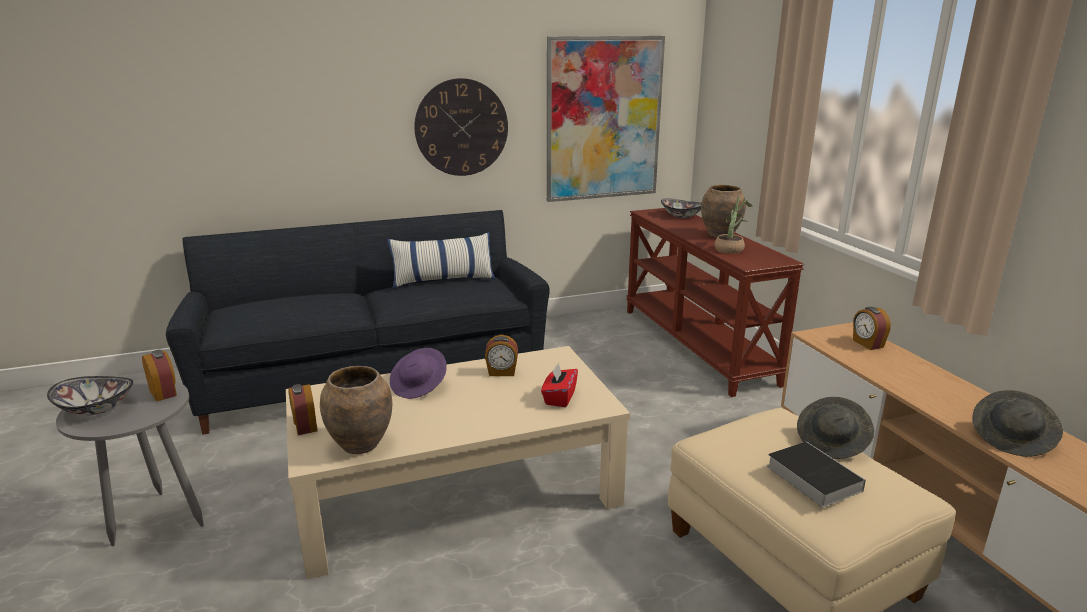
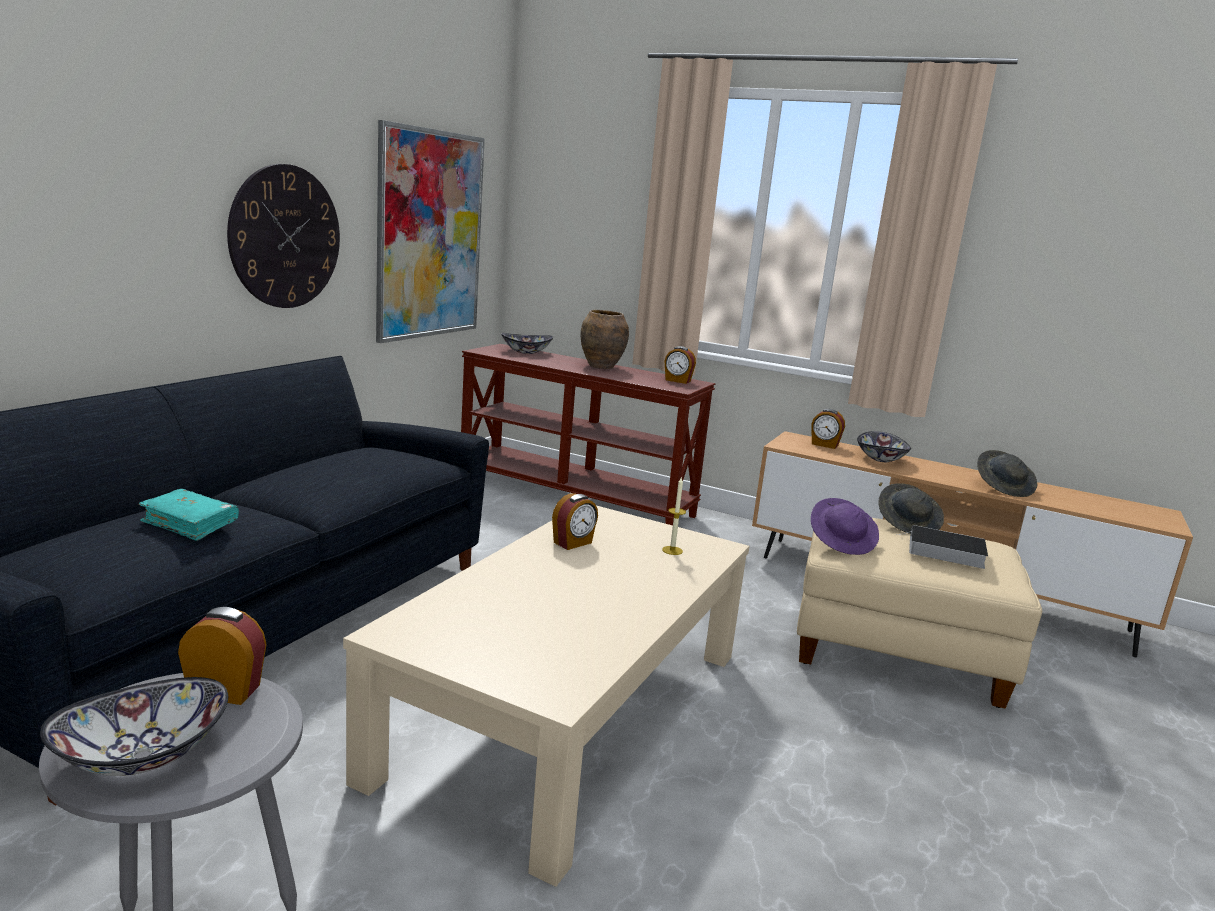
camera: 45 degrees left, 5 degrees down
alarm clock [288,384,317,435] -> alarm clock moved to [664,346,696,384]
brown vase [320,366,392,454] -> none
pillow [387,232,495,289] -> none
purple hat [390,348,447,399] -> purple hat moved to [811,498,879,555]
red tissue box [541,362,578,407] -> candle [662,476,686,555]
potted plant [714,197,752,254] -> none
none -> turquoise book [139,489,239,541]
none -> bowl [857,431,911,462]

